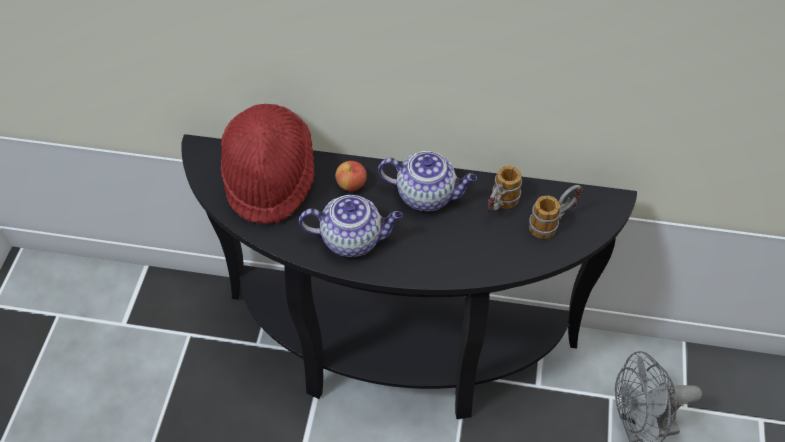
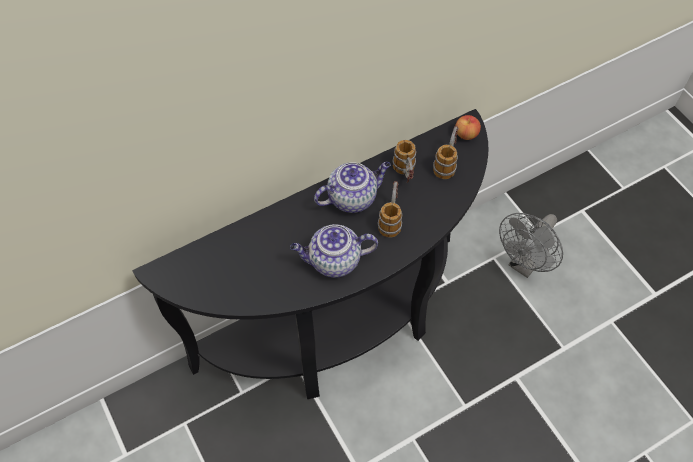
camera: 40 degrees left, 5 degrees up
red hat [221,104,314,224] -> none
teapot [299,195,403,257] -> teapot turned 150 degrees counterclockwise [290,224,378,278]
apple [335,161,367,191] -> apple moved to [455,115,481,140]
none -> mug [378,181,402,237]

